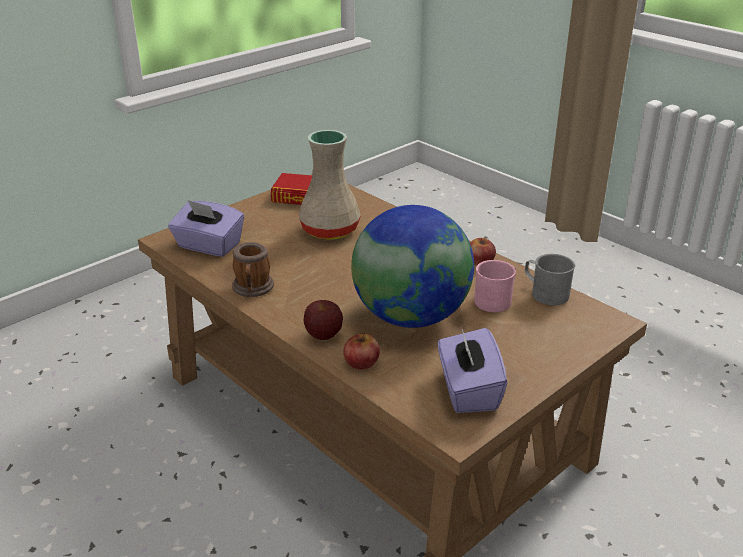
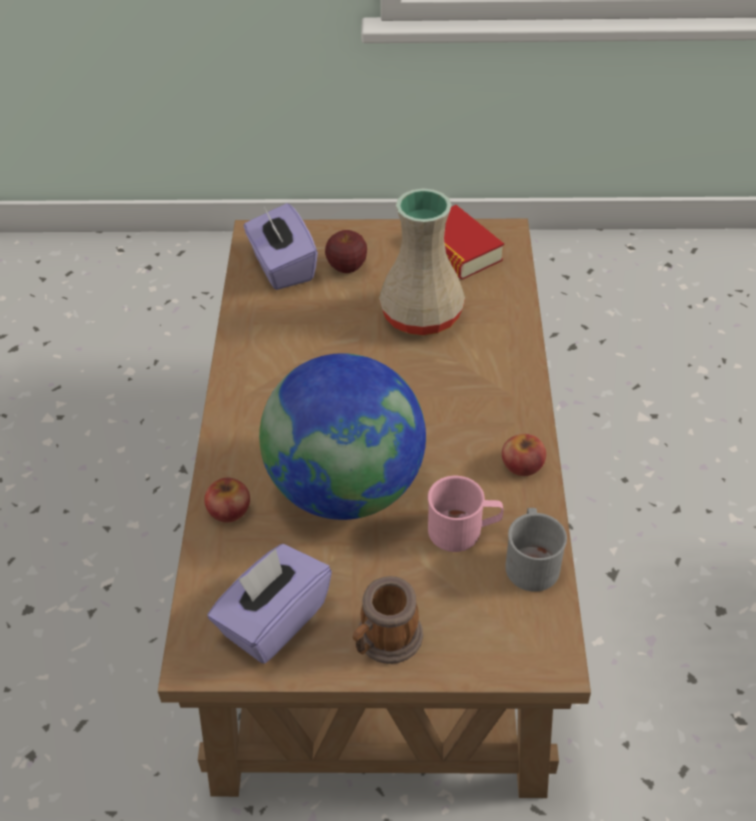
camera: 45 degrees right, 15 degrees up
mug [232,242,274,297] -> mug moved to [353,576,423,664]
apple [303,300,343,340] -> apple moved to [325,230,367,273]

